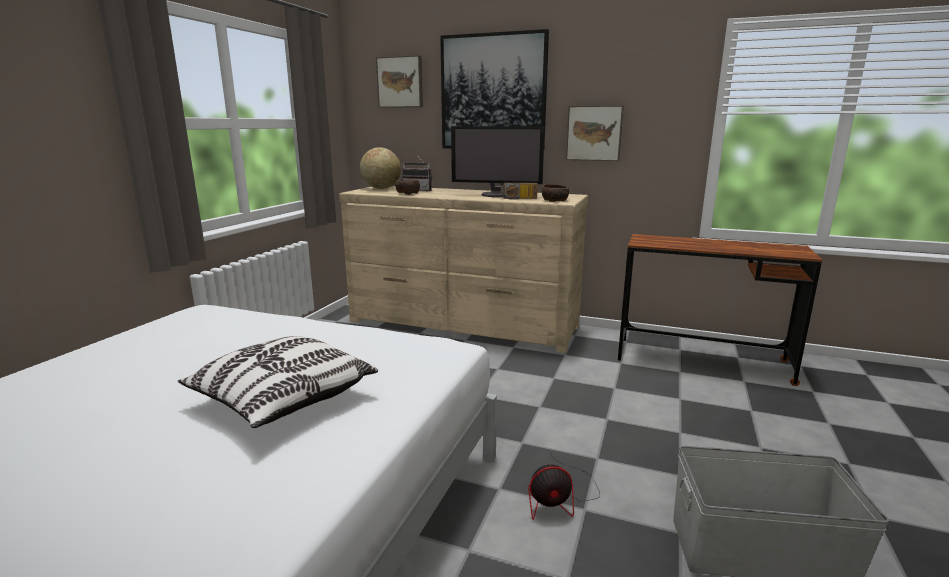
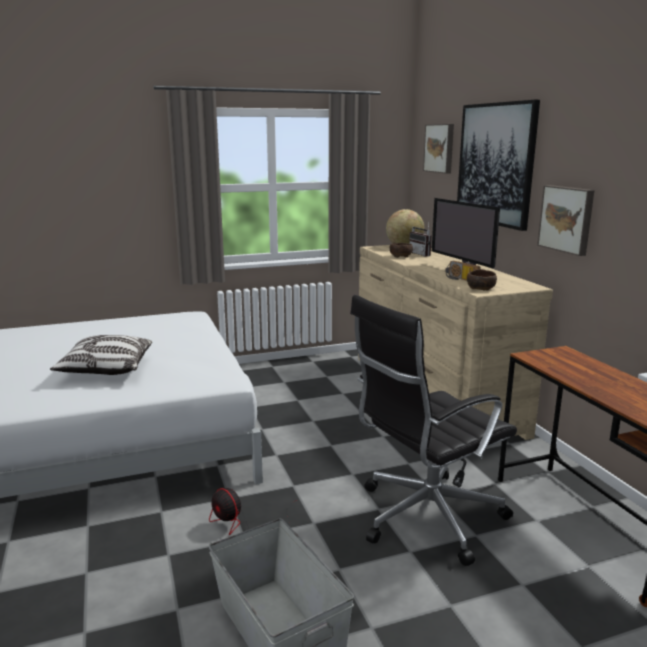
camera: 50 degrees right, 0 degrees up
none -> black office chair [350,295,517,566]

